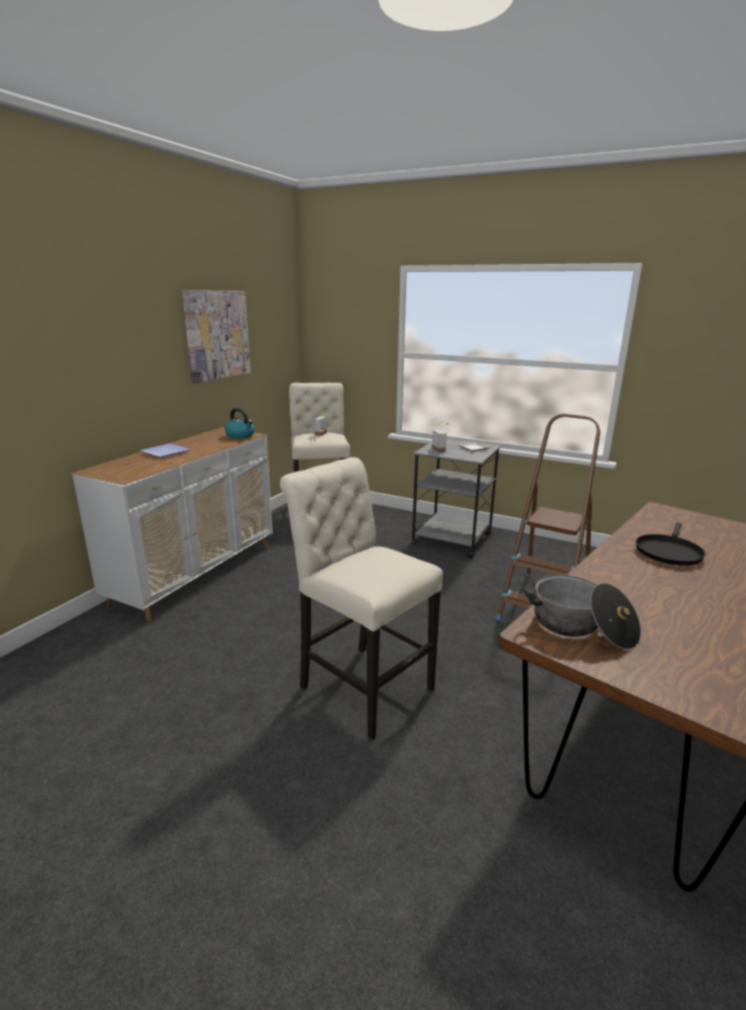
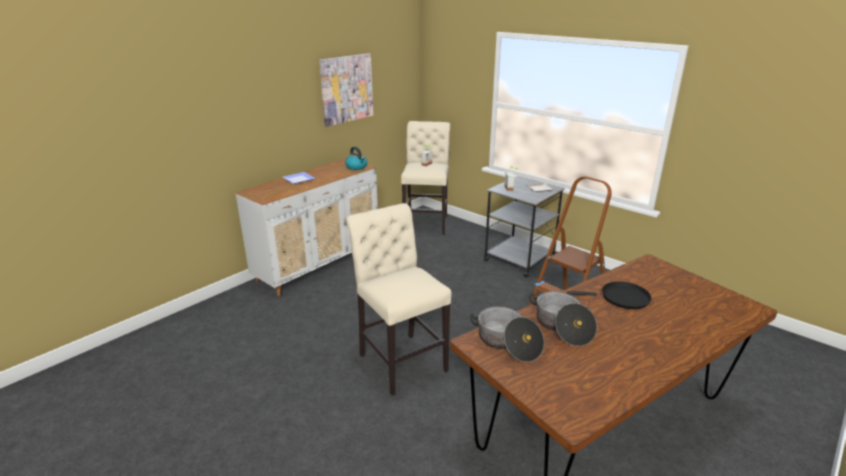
camera: 15 degrees right, 5 degrees up
black frying pan [636,523,705,565] -> black frying pan turned 135 degrees counterclockwise [567,281,652,309]
none -> cooking pot [529,291,597,346]

